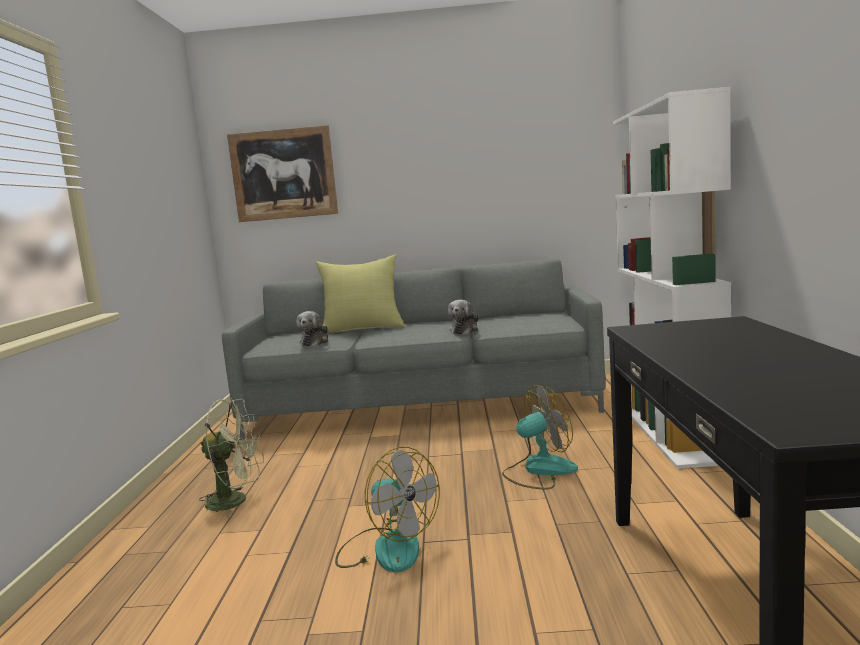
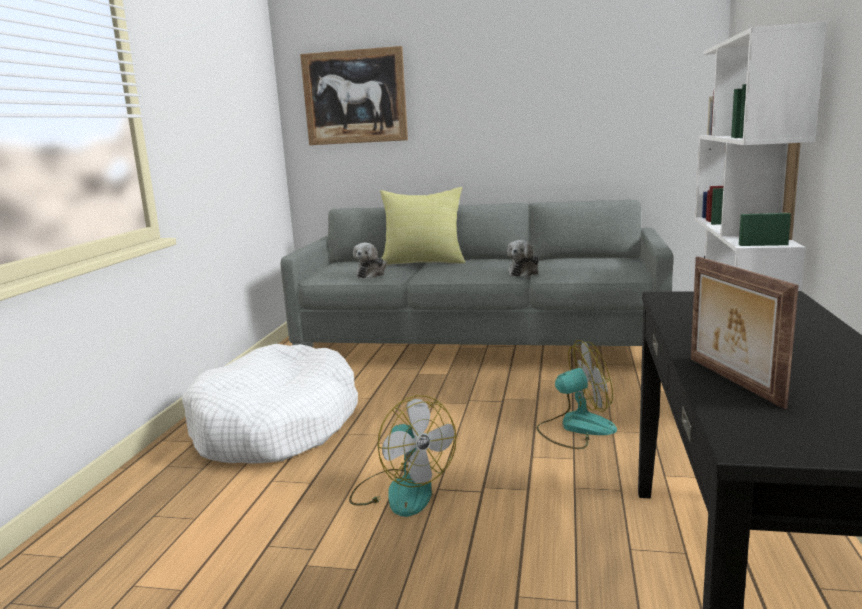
camera: 10 degrees right, 5 degrees up
green fan [199,398,264,518] -> white dog bed [182,344,358,464]
none -> picture frame [691,257,799,409]

